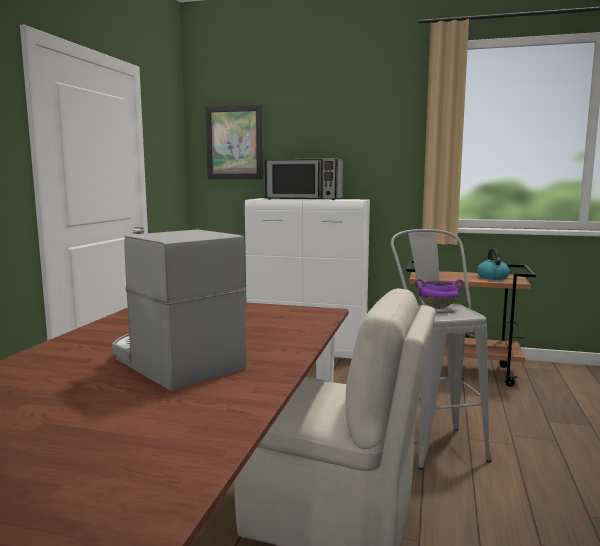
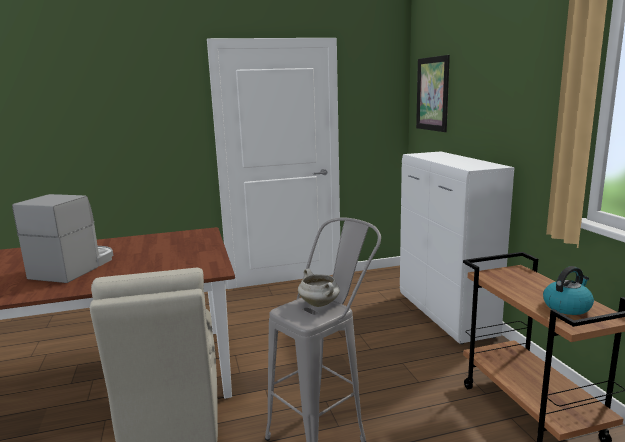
camera: 60 degrees right, 5 degrees up
microwave [265,159,343,200] -> none
purple cooking pot [415,278,463,309] -> white cooking pot [298,269,340,307]

